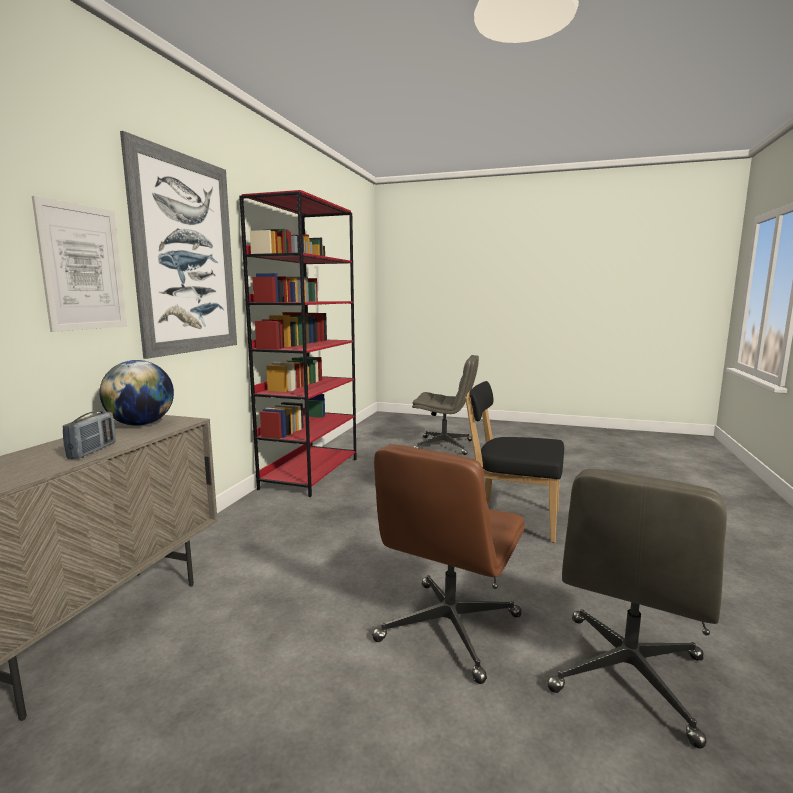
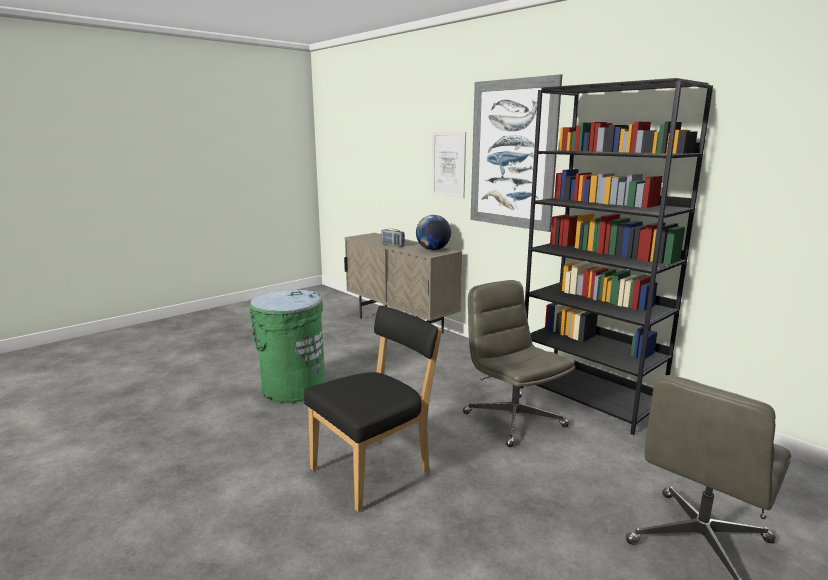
camera: 120 degrees right, 5 degrees up
red bookcase [239,190,356,497] -> black bookcase [520,78,713,435]
brown office chair [372,444,524,684] -> green trash can [250,290,325,403]
grey office chair [547,469,727,748] -> grey office chair moved to [463,280,575,447]

